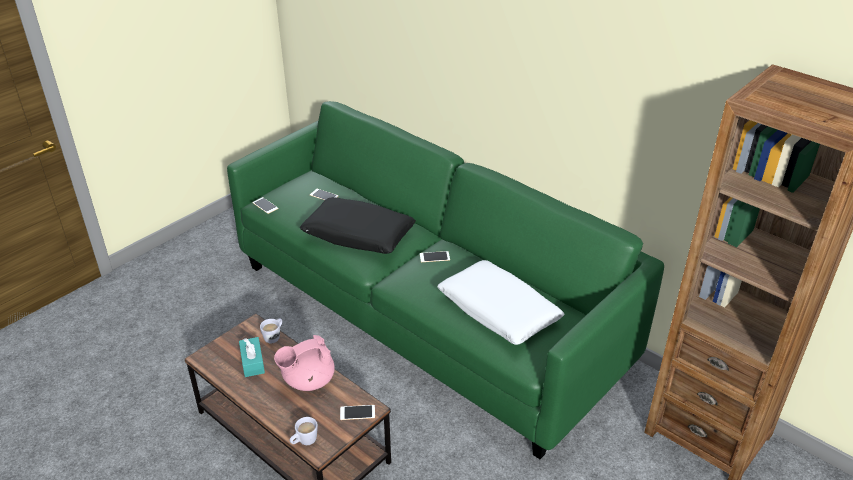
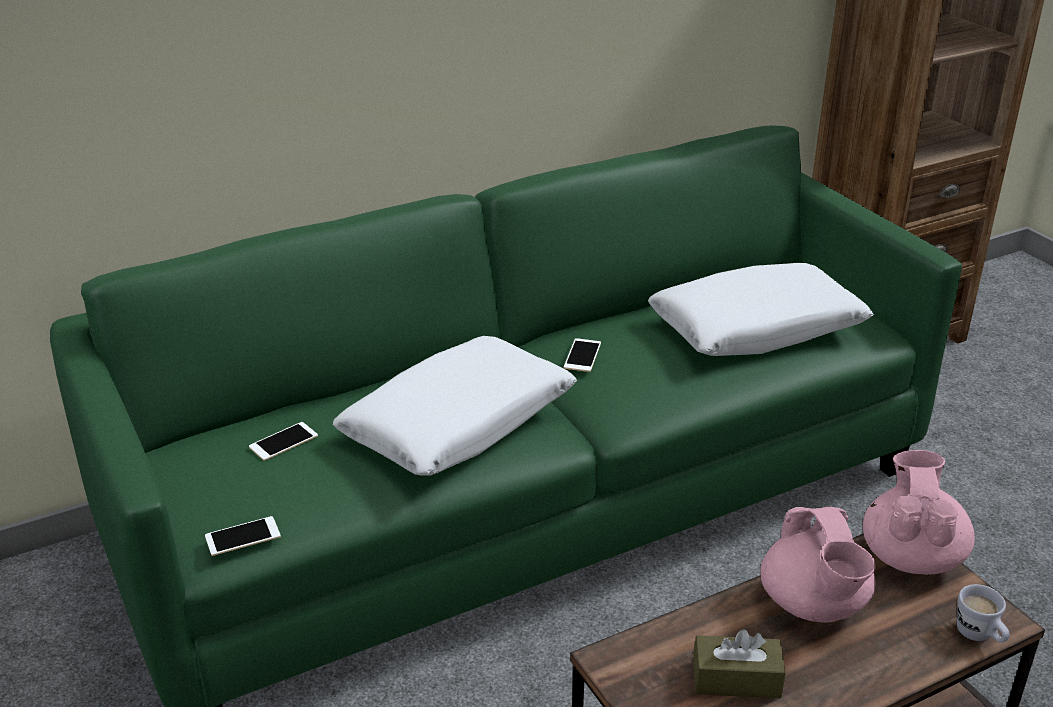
camera: 70 degrees left, 5 degrees down
turquoise tissue box [239,337,265,377] -> brown tissue box [693,629,786,699]
white mug [260,318,282,343] -> none
black pillow [300,197,416,254] -> white pillow [333,336,577,476]
phone [340,405,375,420] -> pink teapot [863,450,975,575]

